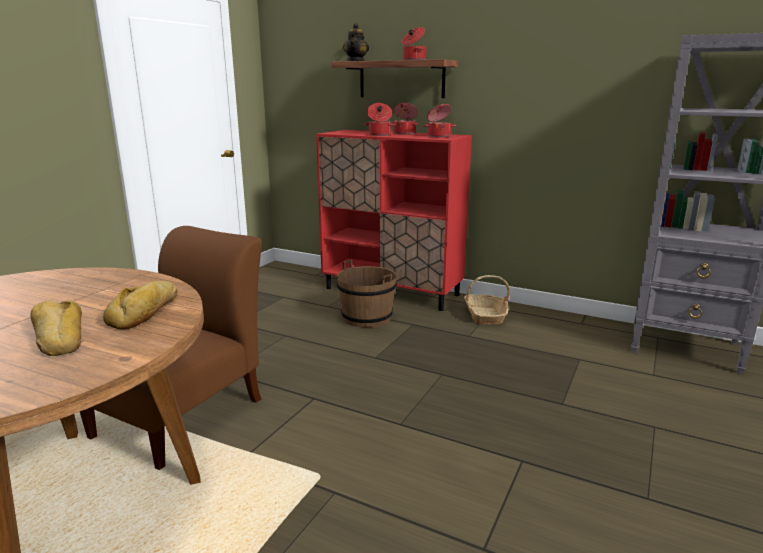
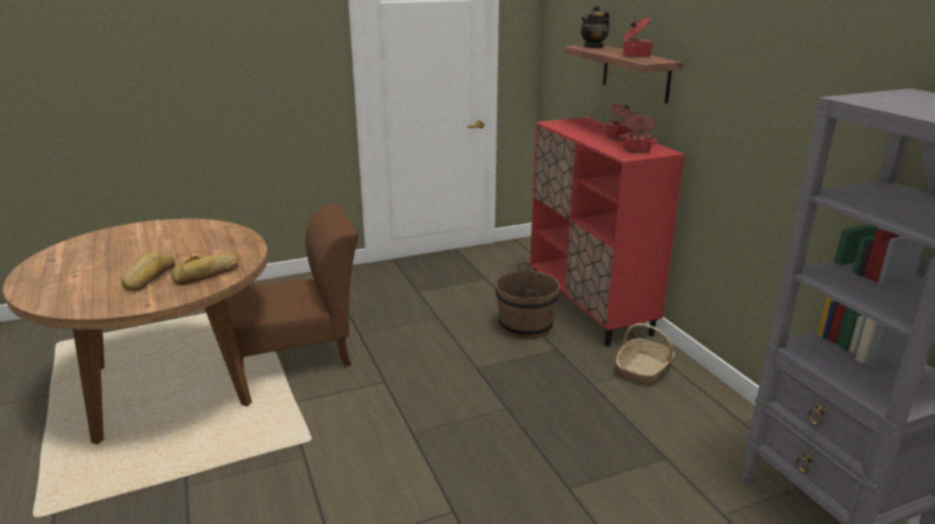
camera: 40 degrees right, 5 degrees up
cooking pot [364,103,396,136] -> none

